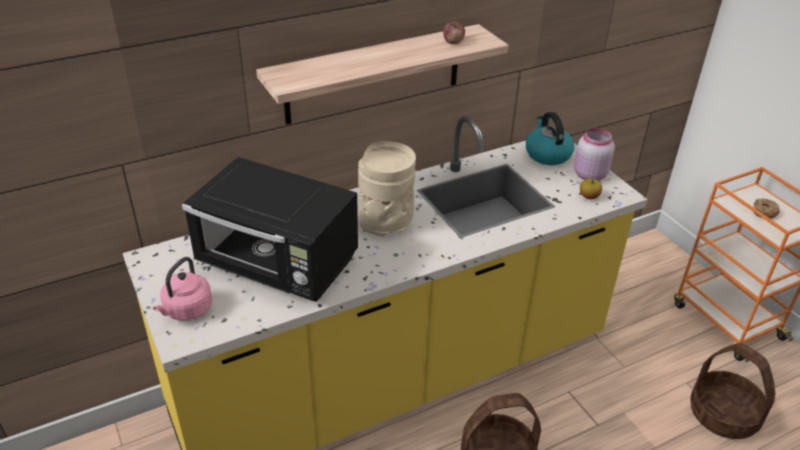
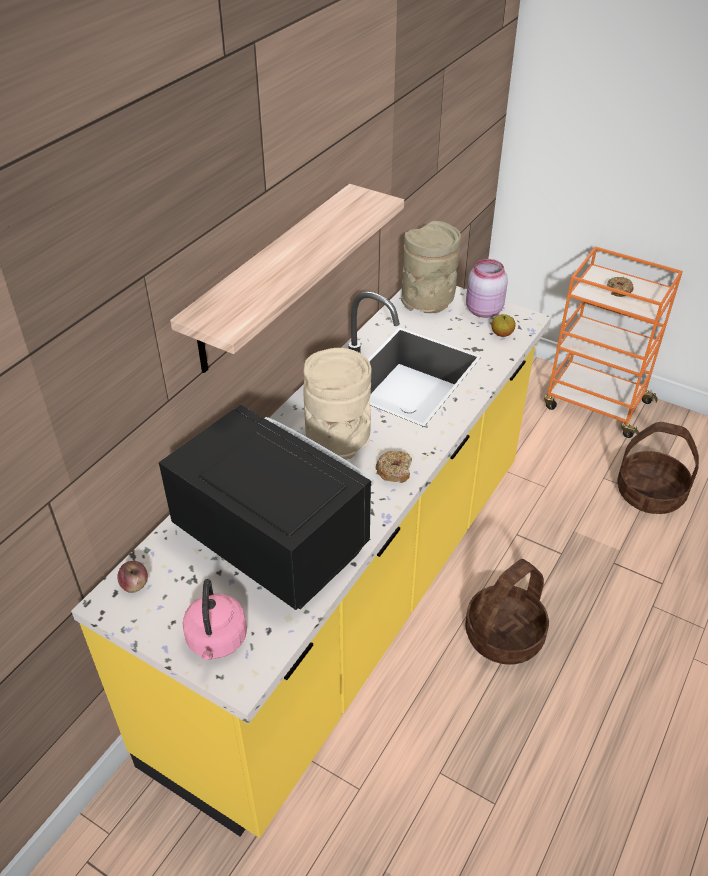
camera: 30 degrees left, 5 degrees up
black microwave [182,157,358,302] -> black microwave turned 135 degrees counterclockwise [159,405,373,610]
apple [443,21,465,44] -> apple moved to [117,561,148,593]
kettle [526,112,575,165] -> beige vase [401,221,461,313]
none -> donut [376,451,412,483]

